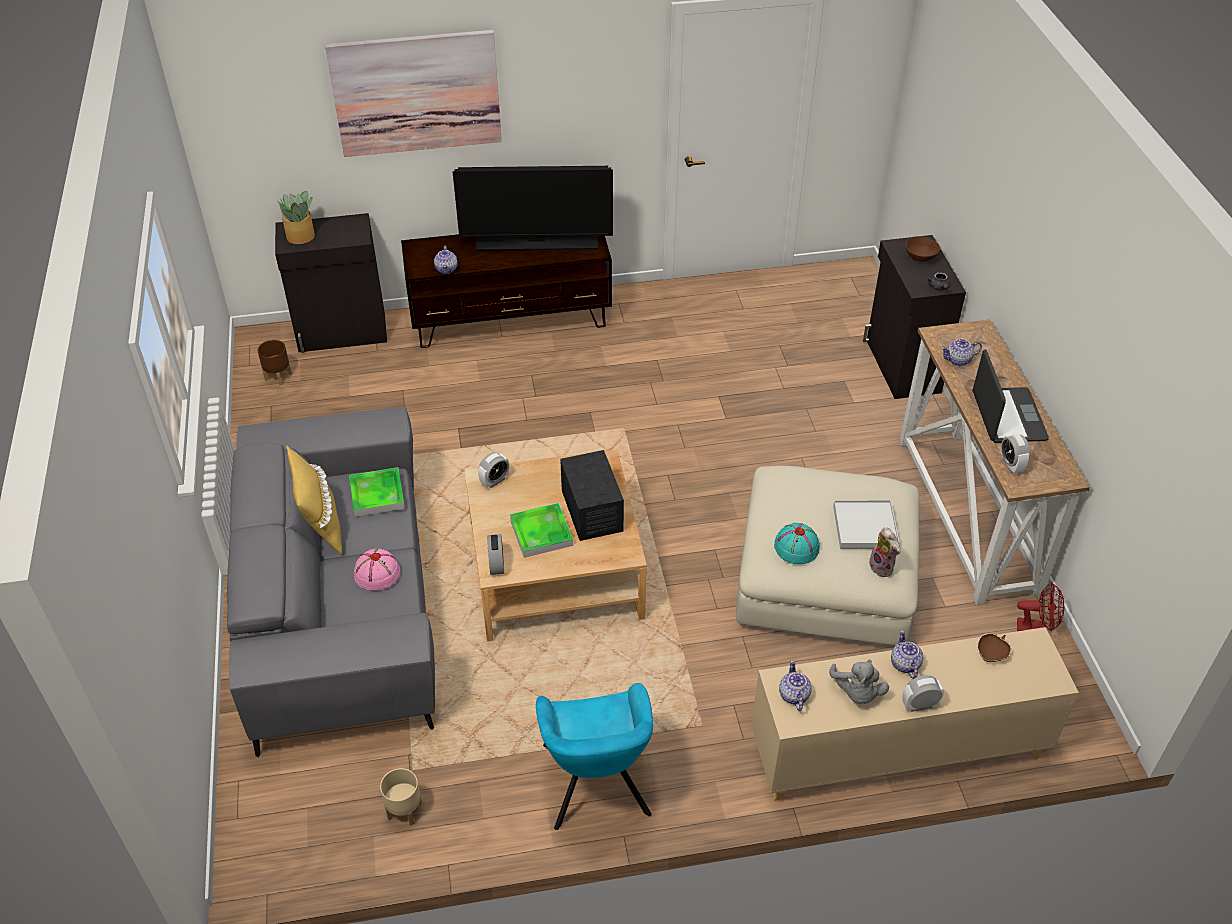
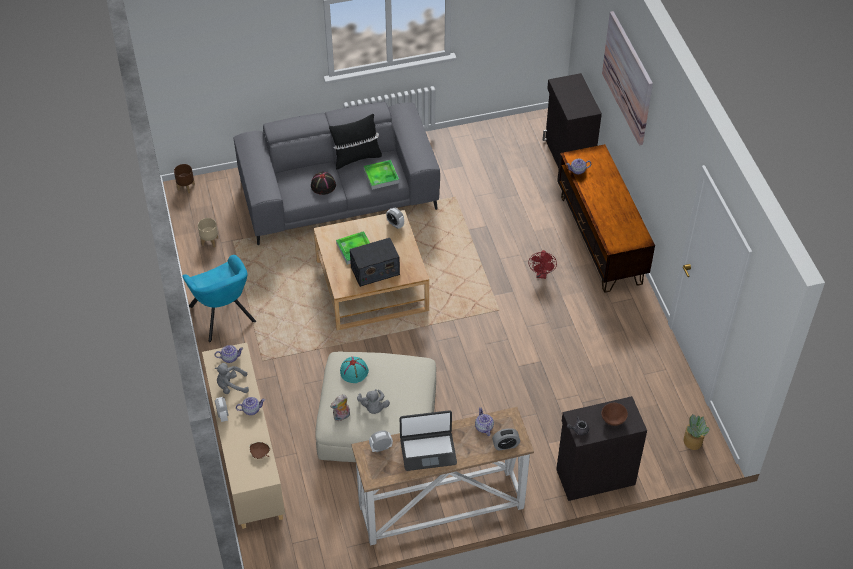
camera: 85 degrees right, 5 degrees up
brown planter [258,340,292,386] -> brown planter moved to [174,164,195,193]
potted plant [277,191,315,244] -> potted plant moved to [683,414,710,450]
yellow pillow [286,446,342,555] -> black pillow [329,114,382,170]
pink hat [354,548,400,591] -> black hat [311,172,336,195]
television [453,166,613,251] -> none
alarm clock [487,534,504,575] -> alarm clock moved to [492,428,520,451]
turquoise armchair [536,683,653,830] -> turquoise armchair turned 105 degrees counterclockwise [183,255,256,342]
white tray [833,500,900,549] -> grey plush toy [357,389,390,414]
red fan [1017,582,1064,632] -> red fan moved to [529,250,557,279]

